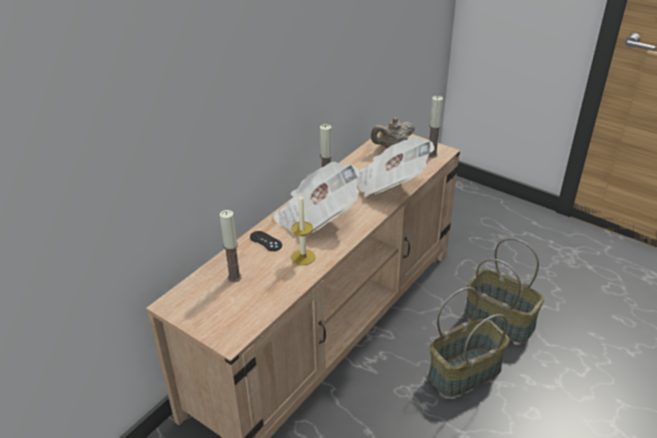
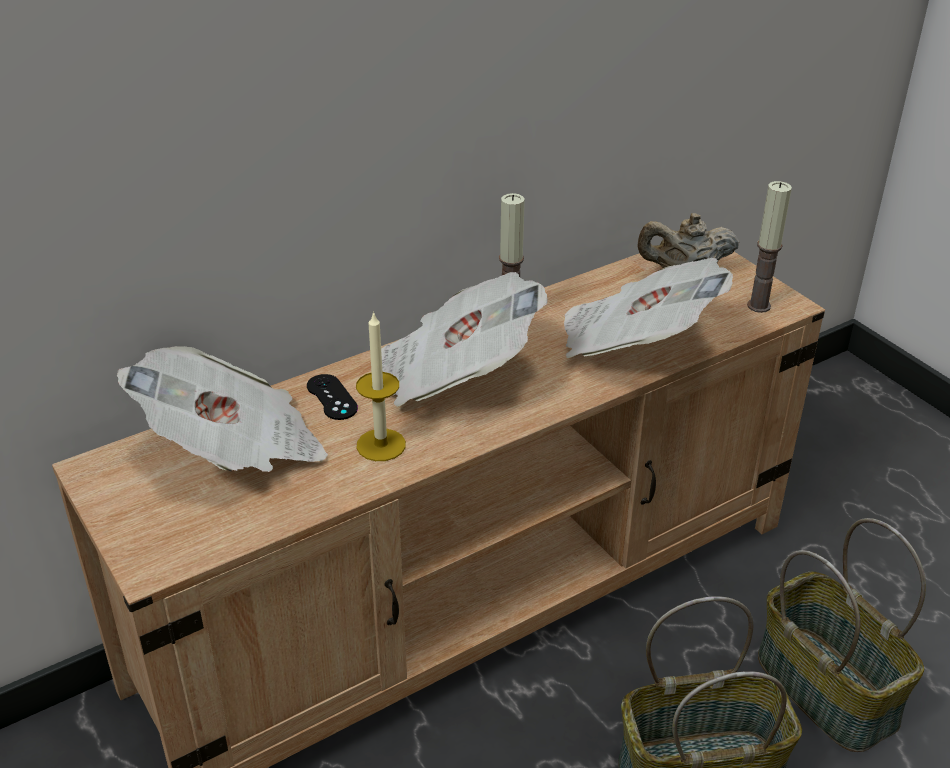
camera: 20 degrees right, 0 degrees up
candle [220,210,242,282] -> newspaper [117,346,328,472]

